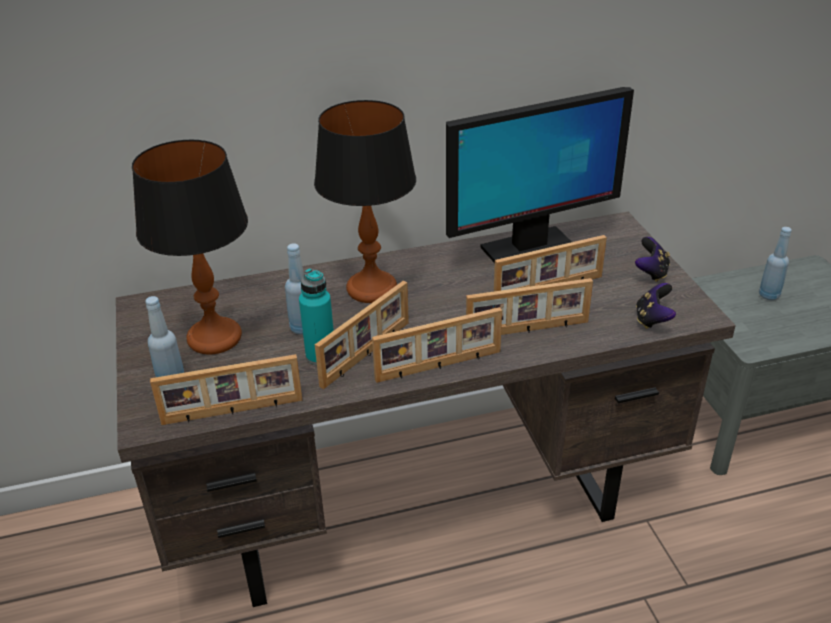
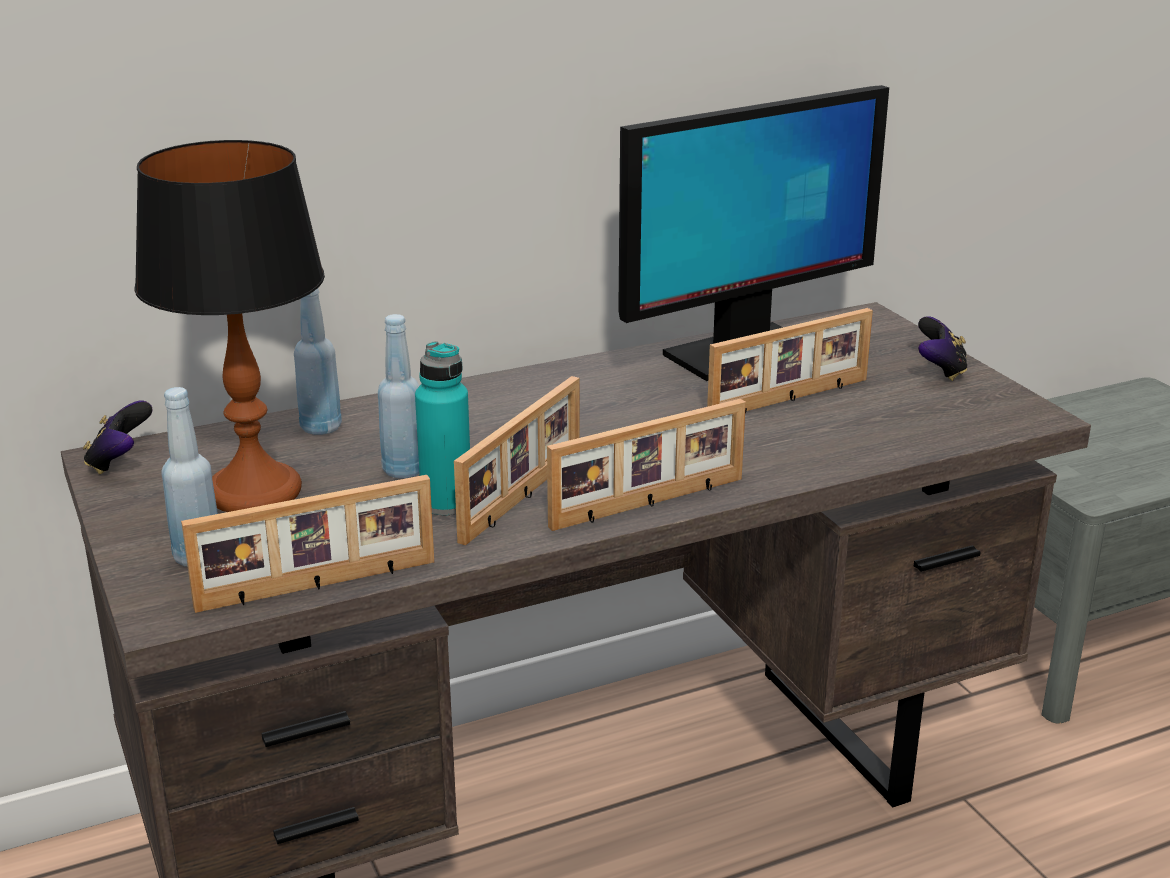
camera: 10 degrees left, 10 degrees down
table lamp [314,100,416,303] -> none
picture frame [466,278,593,335] -> none
game controller [636,283,676,329] -> game controller moved to [83,400,153,475]
blue bottle [759,227,792,300] -> blue bottle moved to [294,288,342,435]

